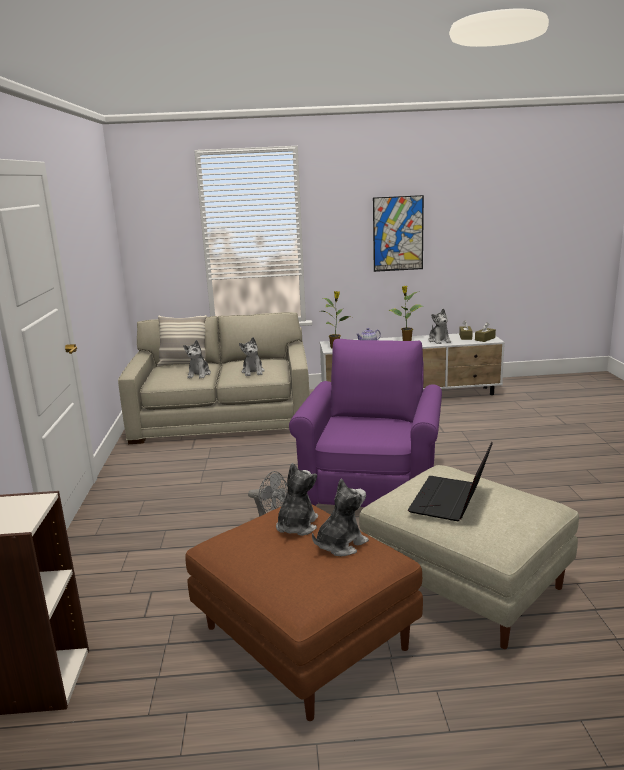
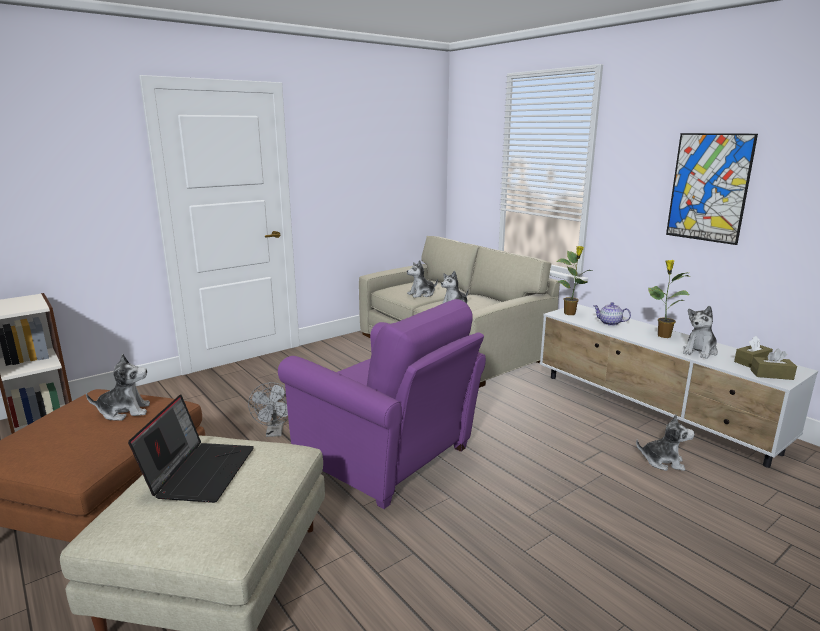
camera: 55 degrees right, 0 degrees up
pillow [157,315,207,367] -> none
purple armchair [289,339,442,507] -> purple armchair turned 60 degrees clockwise [278,299,486,509]
plush toy [312,478,369,556] -> plush toy moved to [636,415,695,471]
laptop [408,442,493,521] -> laptop turned 105 degrees clockwise [128,394,254,503]

